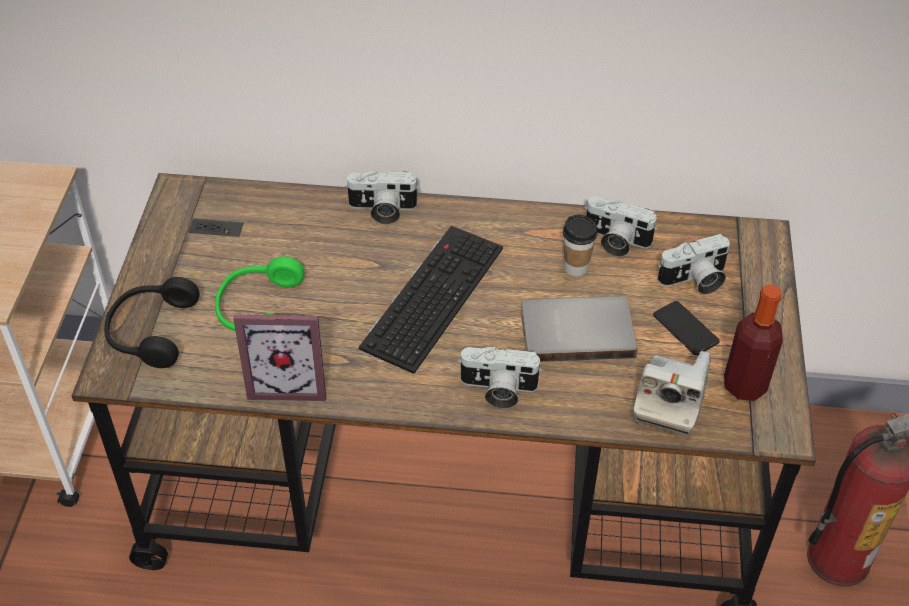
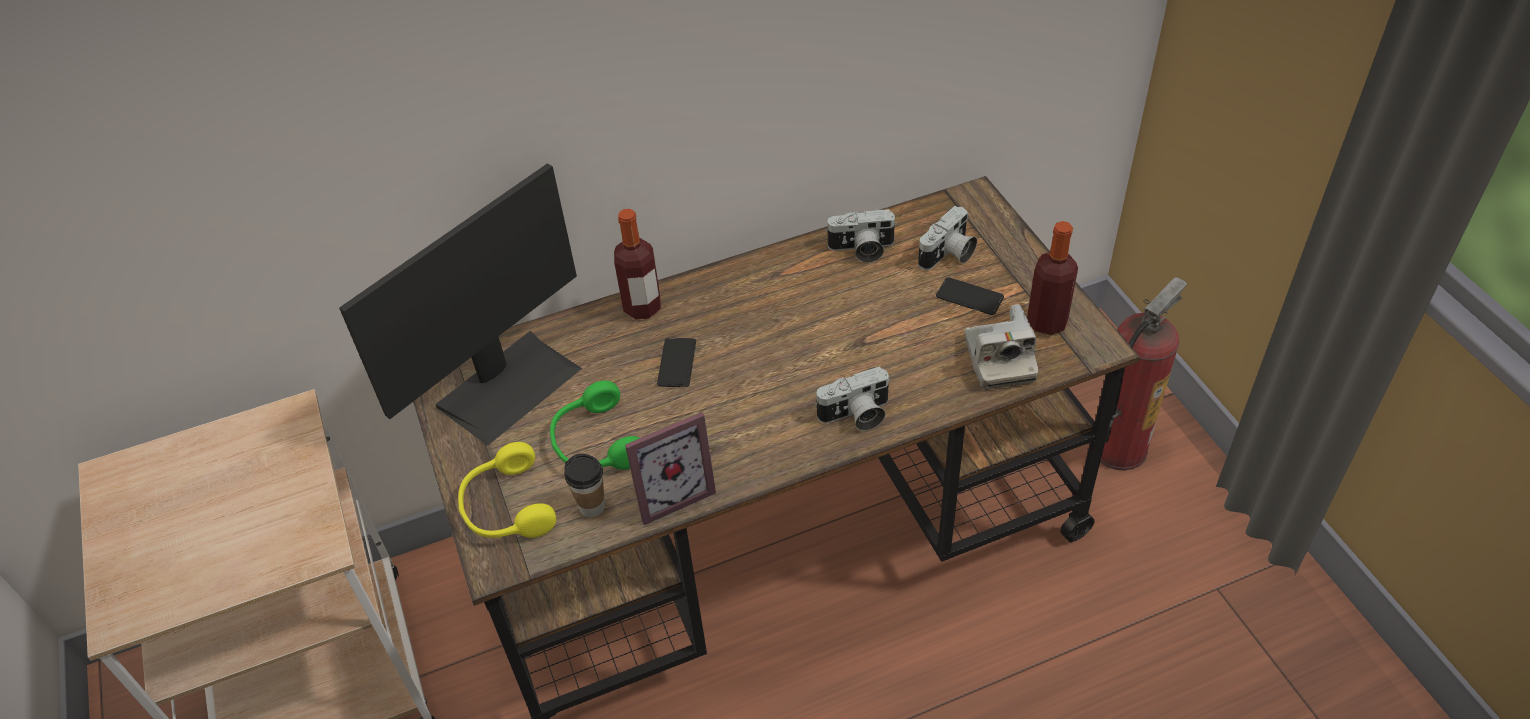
camera: 25 degrees left, 0 degrees up
black headphones [104,277,200,368] -> yellow headphones [458,442,556,538]
camera [345,171,419,225] -> bottle [614,209,661,319]
keyboard [359,226,503,374] -> none
grey book [521,296,638,362] -> none
cup [563,214,598,277] -> cup moved to [564,454,605,517]
none -> monitor [339,163,582,446]
none -> phone [657,338,696,387]

